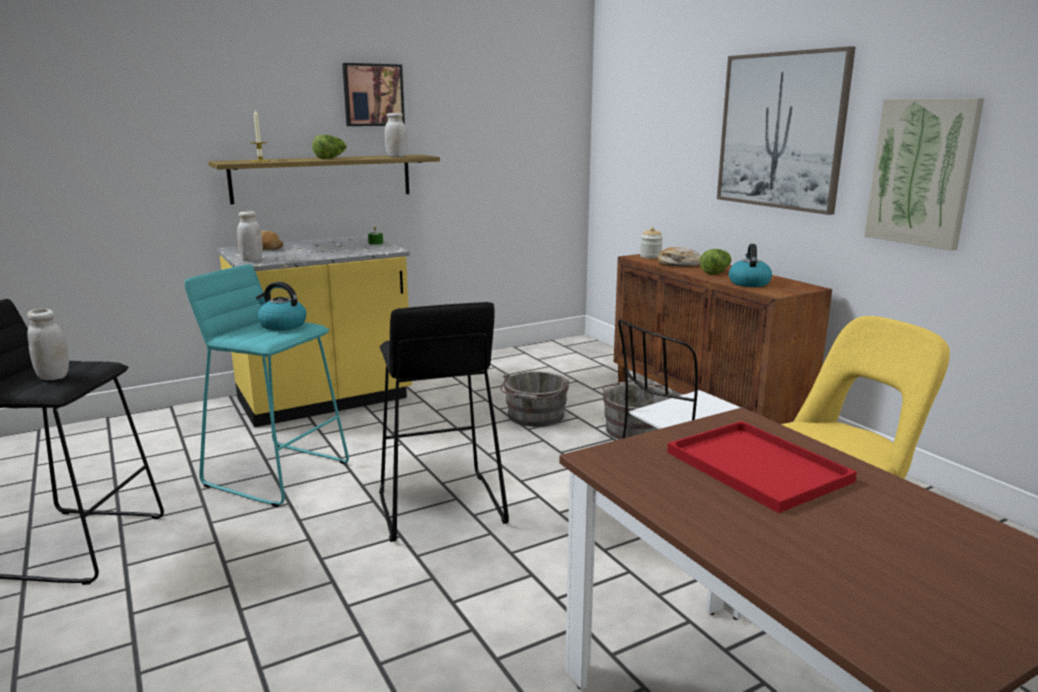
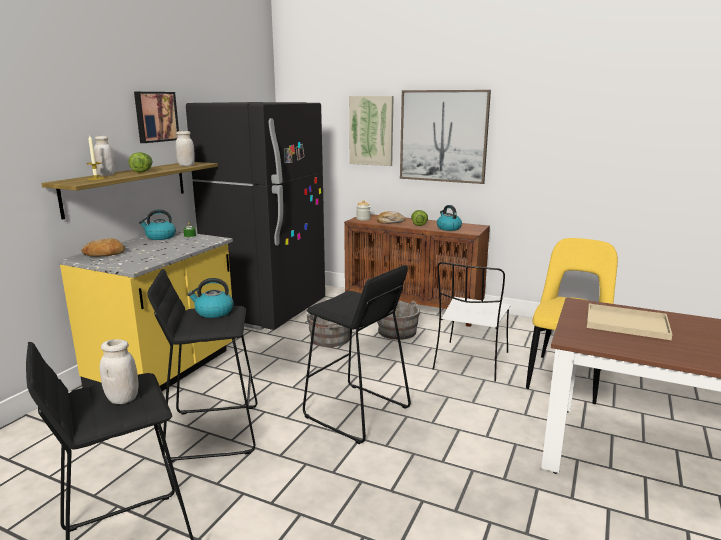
camera: 35 degrees left, 0 degrees up
turquoise stool [184,264,349,507] -> black stool [148,269,257,462]
white jar [237,211,263,262] -> white jar moved to [94,136,115,176]
red tray [667,421,857,513] -> beige tray [587,304,672,340]
picture [864,98,984,251] -> picture moved to [349,96,394,166]
none -> kettle [139,209,176,240]
none -> black fridge [186,102,325,330]

